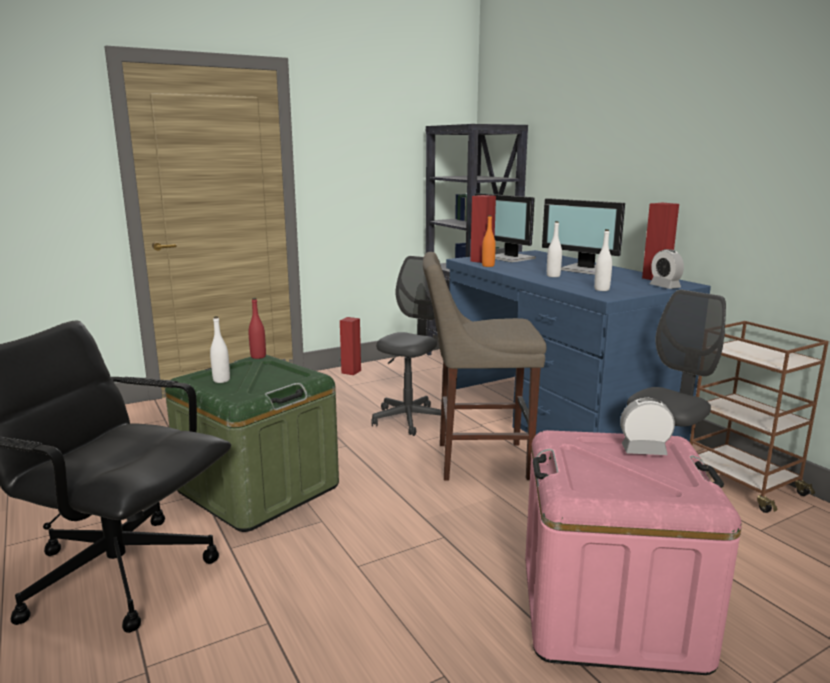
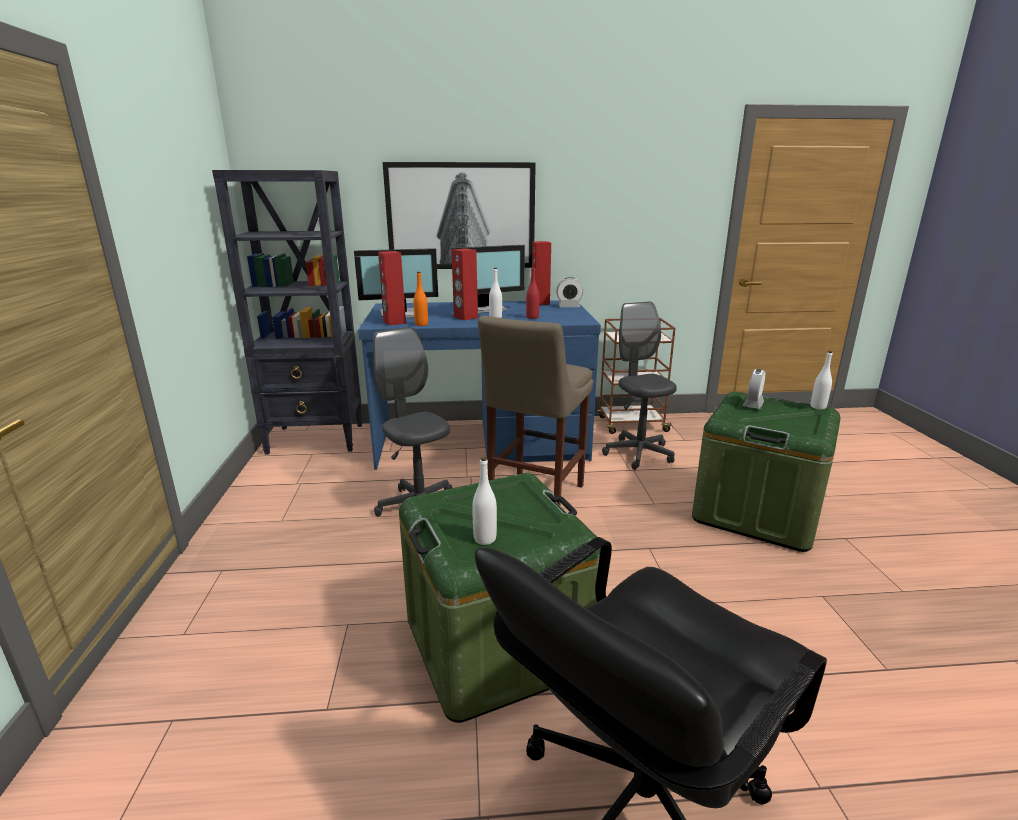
camera: 65 degrees left, 5 degrees up
red bottle [249,298,266,359] -> red bottle moved to [526,267,539,319]
red speaker [340,317,361,375] -> red speaker moved to [452,248,478,320]
pink storage box [525,430,742,675] -> green storage box [692,391,841,552]
white bottle [594,229,612,291] -> white bottle moved to [811,351,832,410]
none -> picture [383,162,536,269]

